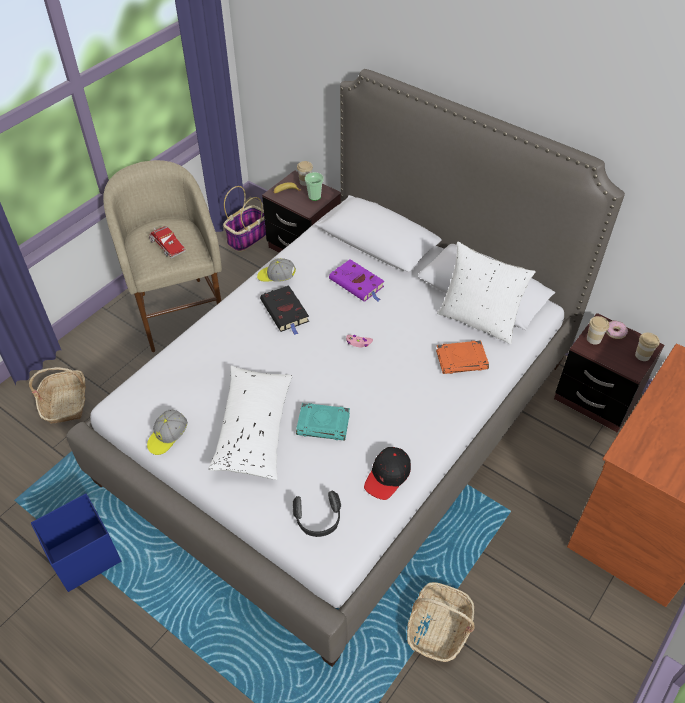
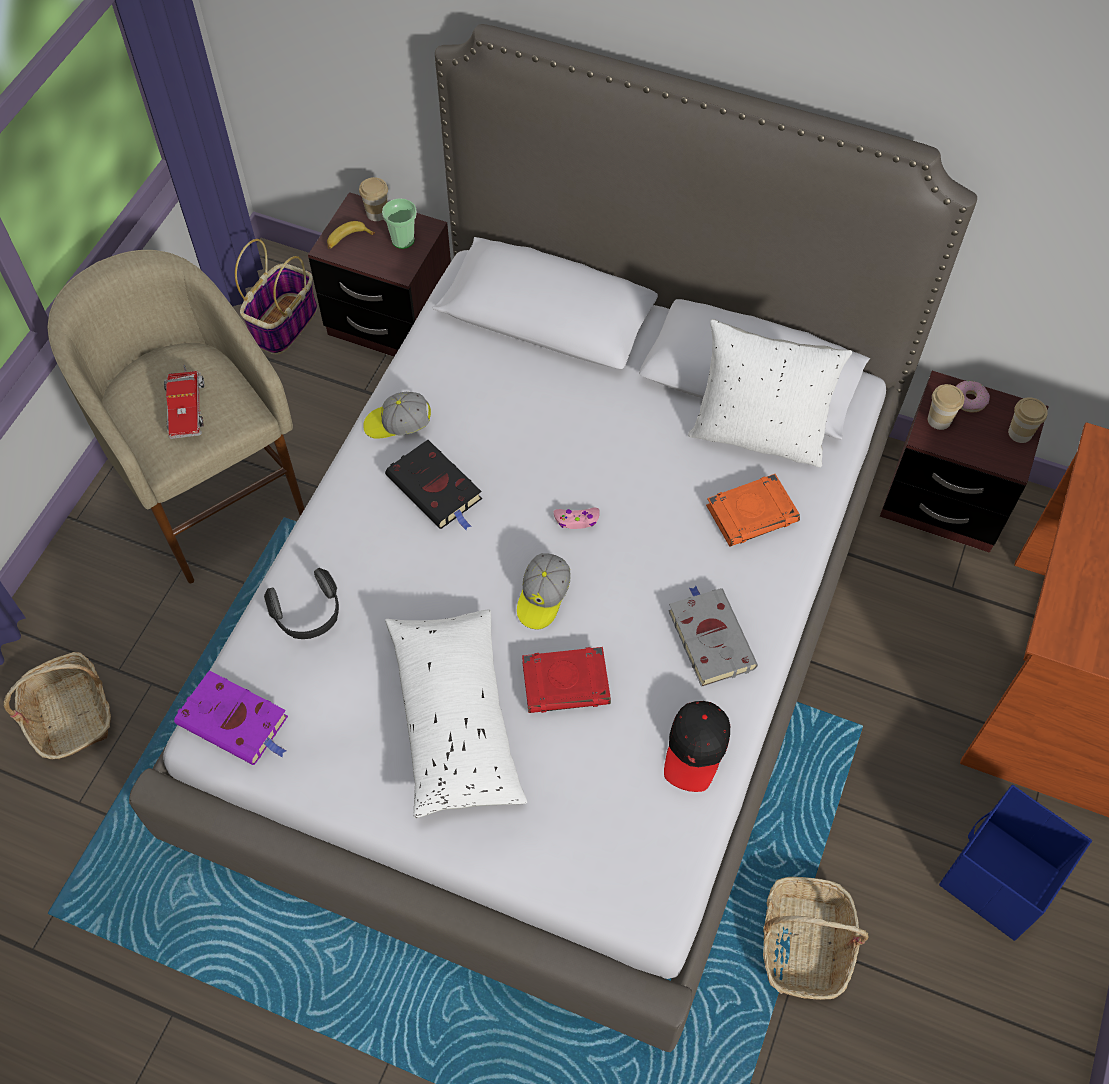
camera: 15 degrees left, 10 degrees up
blue storage box [31,493,121,592] -> blue storage box moved to [939,785,1092,941]
cap [147,409,188,455] -> cap moved to [517,553,571,630]
toy truck [149,226,186,258] -> toy truck turned 45 degrees clockwise [164,364,204,439]
headphones [293,490,341,537] -> headphones moved to [264,568,339,639]
turquoise book [296,403,350,441] -> red book [522,647,611,713]
purple book [329,259,384,302] -> purple book moved to [174,670,288,765]
none -> grey book [668,586,758,687]

